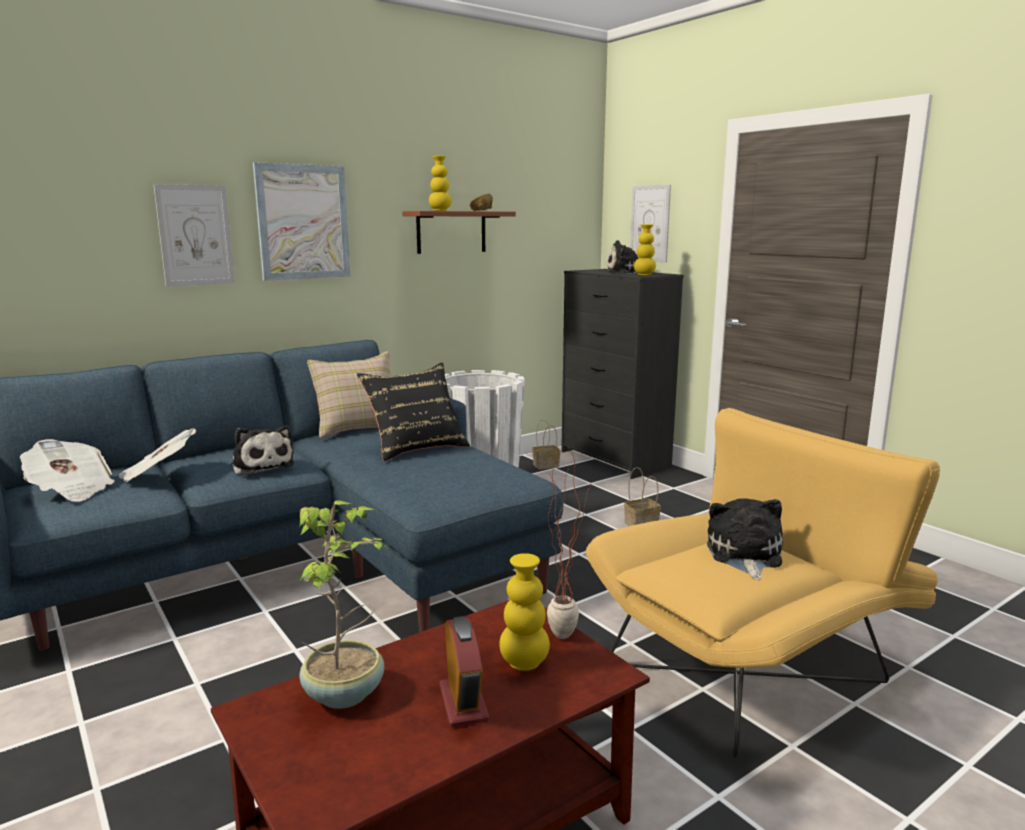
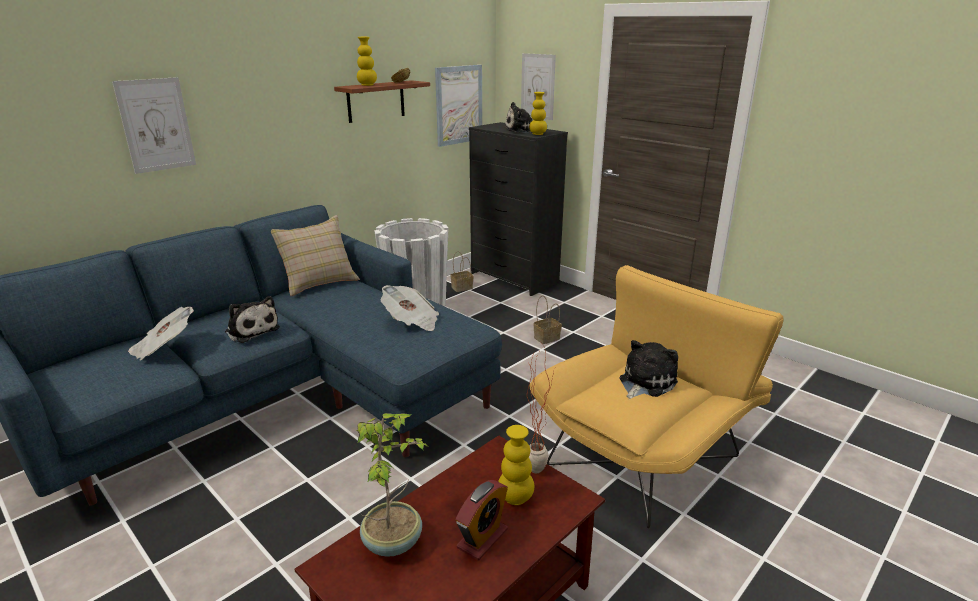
camera: 10 degrees left, 10 degrees up
newspaper [20,439,115,502] -> newspaper moved to [380,285,439,331]
picture [253,162,350,281] -> picture moved to [435,65,482,147]
black pillow [357,363,470,461] -> none
alarm clock [440,616,489,727] -> alarm clock turned 60 degrees clockwise [456,480,508,561]
plush toy [707,498,783,580] -> plush toy turned 45 degrees clockwise [620,340,678,399]

